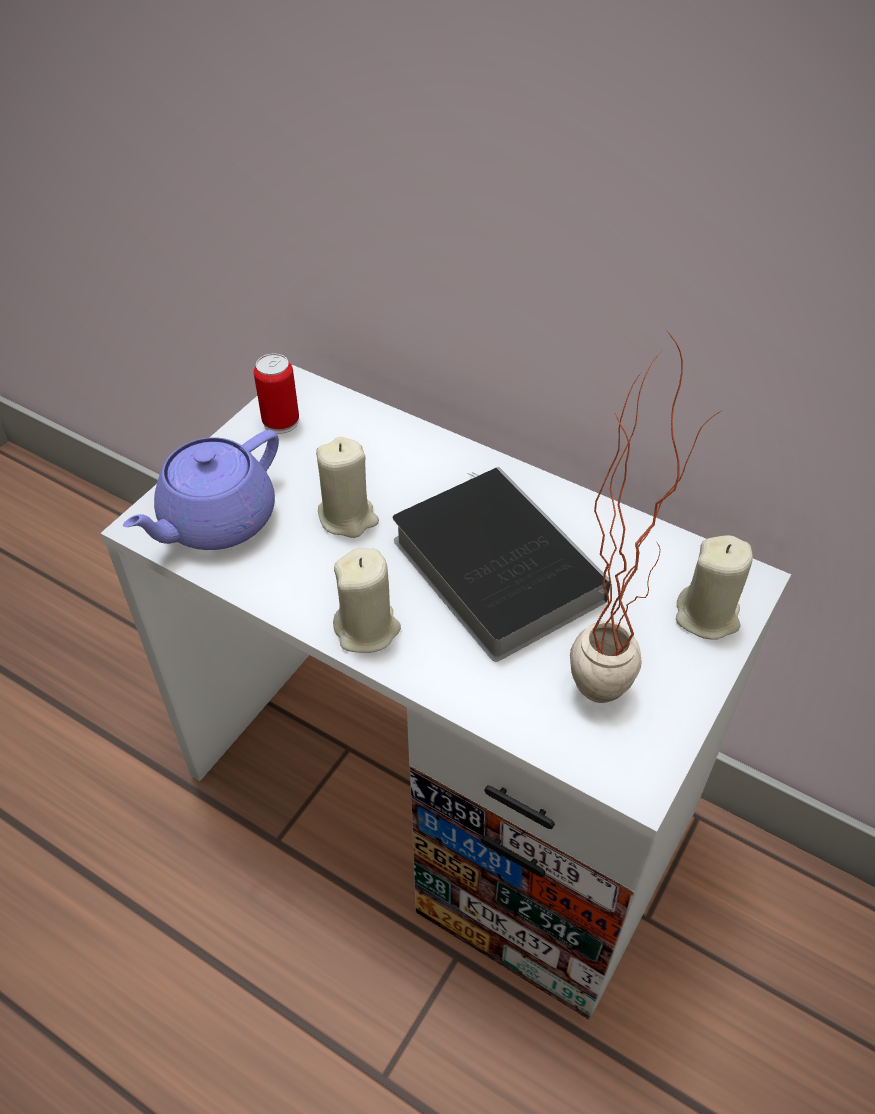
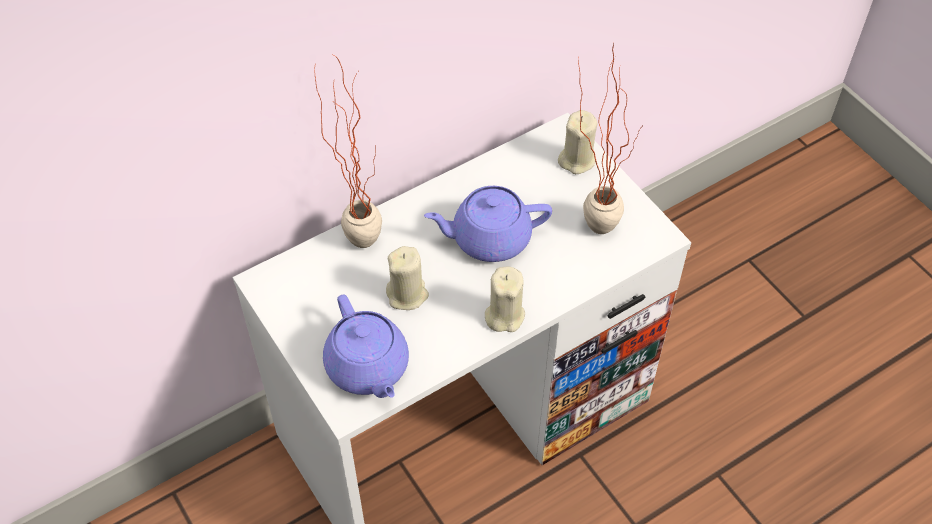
camera: 65 degrees left, 5 degrees up
can [254,354,299,434] -> none
book [393,467,610,662] -> purple teapot [424,186,552,262]
none -> potted plant [314,54,382,248]

